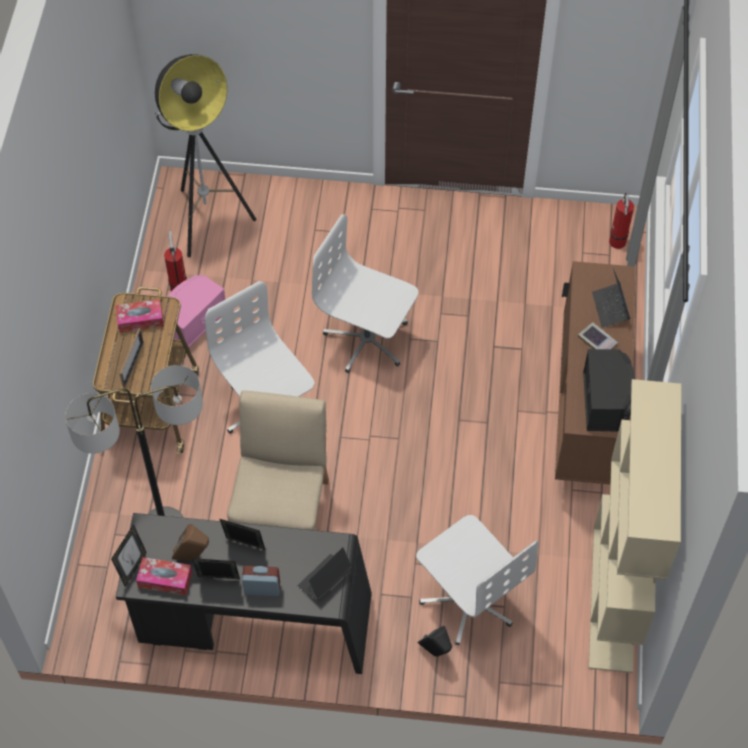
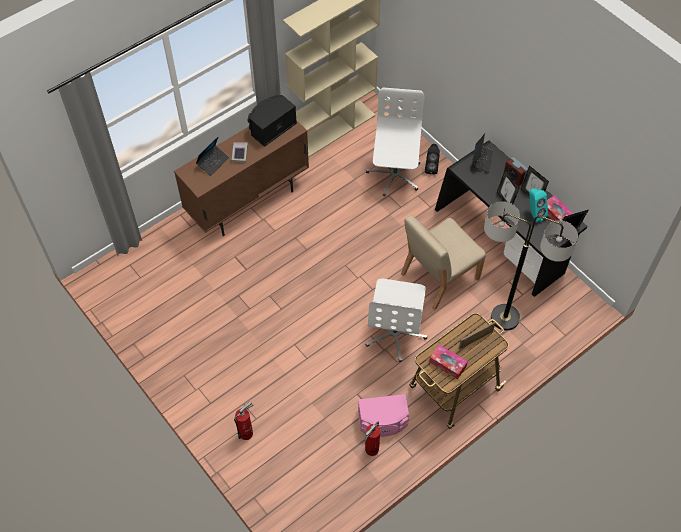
camera: 135 degrees left, 0 degrees up
floor lamp [155,54,256,258] -> none
brown speaker [172,524,209,560] -> turquoise speaker [529,188,548,223]
laptop [297,547,352,601] -> laptop turned 75 degrees counterclockwise [472,134,493,173]
white office chair [312,214,418,373] -> none
fire extinguisher [609,193,634,249] -> fire extinguisher moved to [234,401,254,440]

